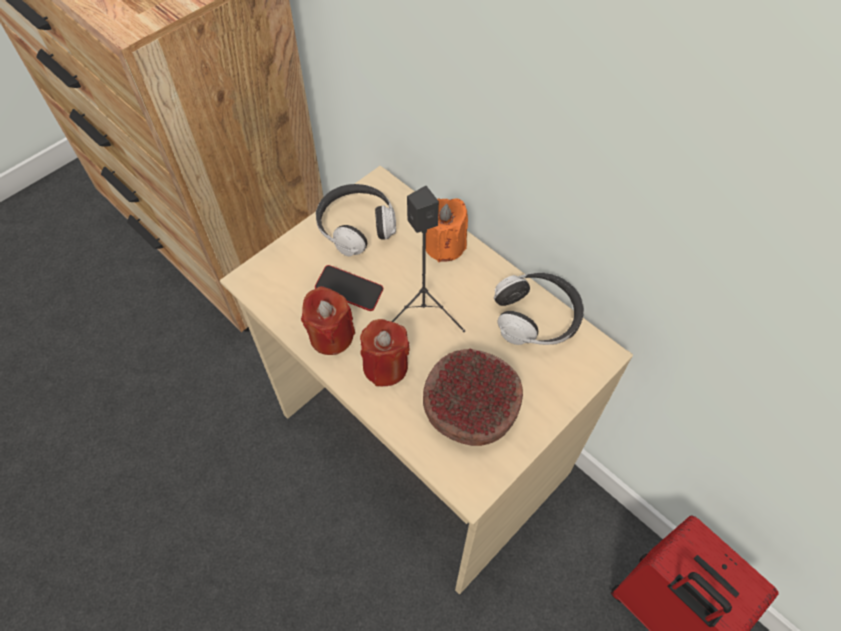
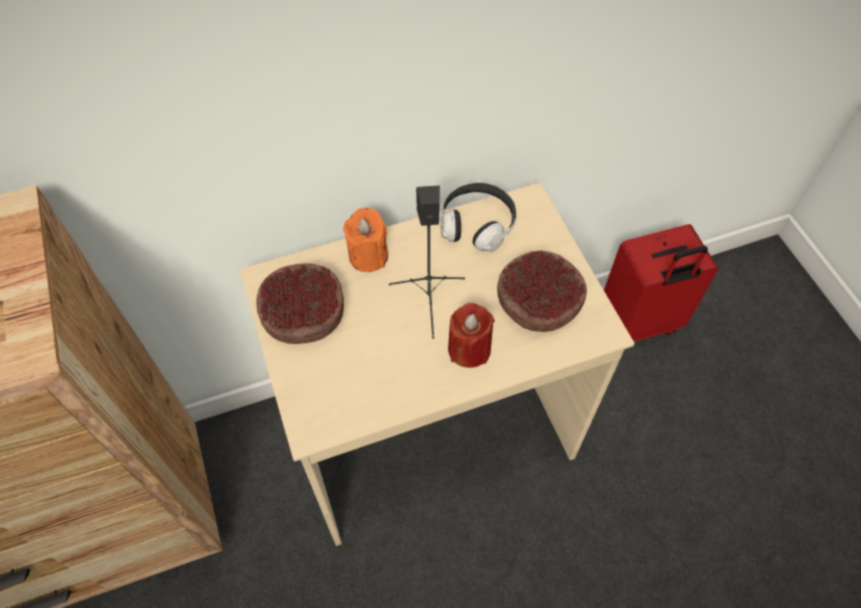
camera: 65 degrees left, 0 degrees up
red candle [301,286,355,355] -> none
phone [315,265,383,311] -> none
headphones [316,184,396,256] -> bowl [256,263,344,344]

